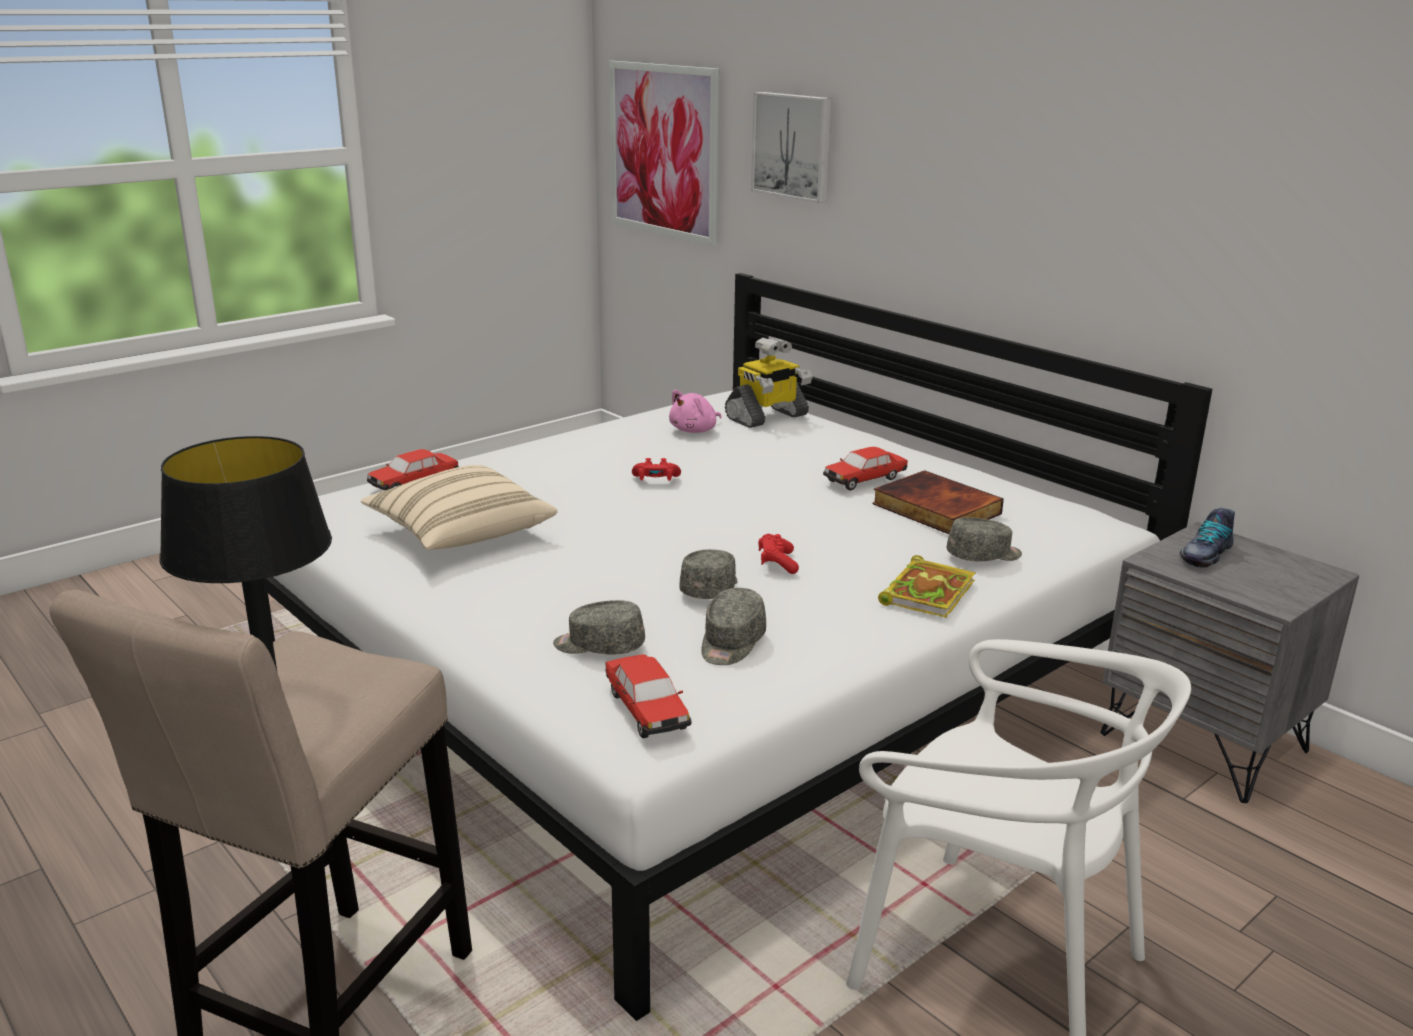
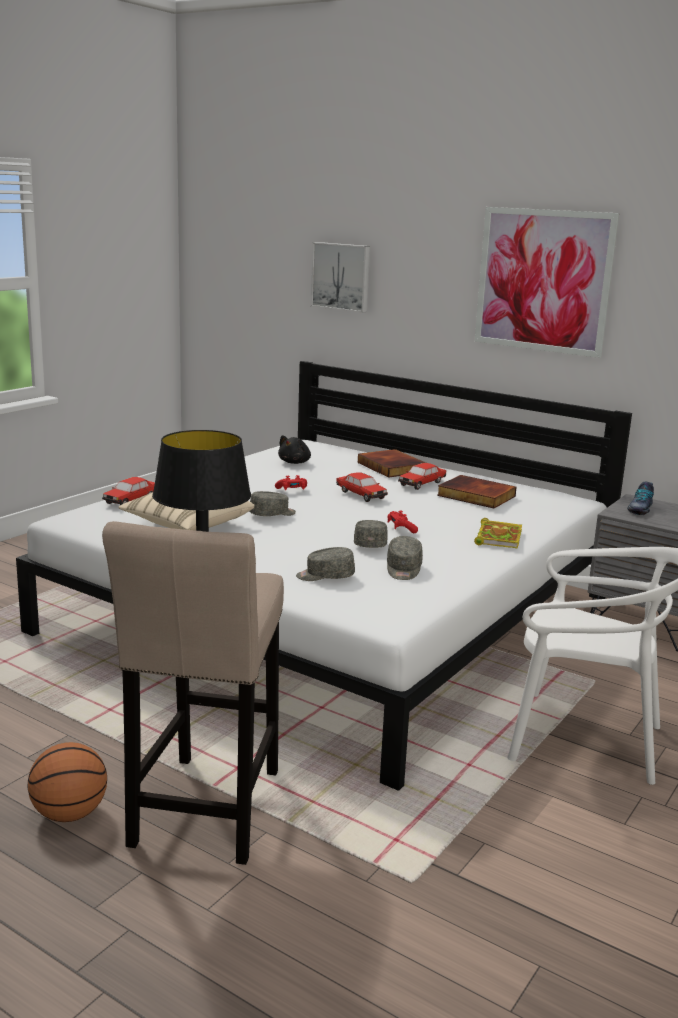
camera: 15 degrees left, 5 degrees down
toy car [605,654,691,738] -> toy car moved to [336,472,388,502]
picture [609,61,719,246] -> picture moved to [475,207,619,358]
pink plush toy [669,390,721,433] -> black plush toy [278,435,311,464]
toy robot [725,336,812,428] -> none
grey cap [946,517,1022,562] -> grey cap moved to [249,491,296,516]
none -> basketball [27,742,107,822]
none -> book [358,449,426,478]

